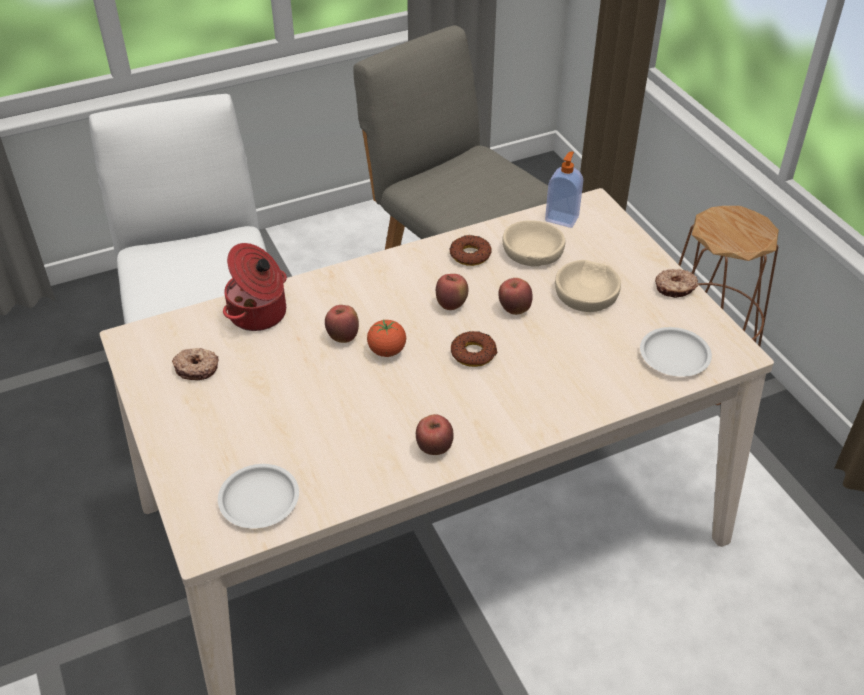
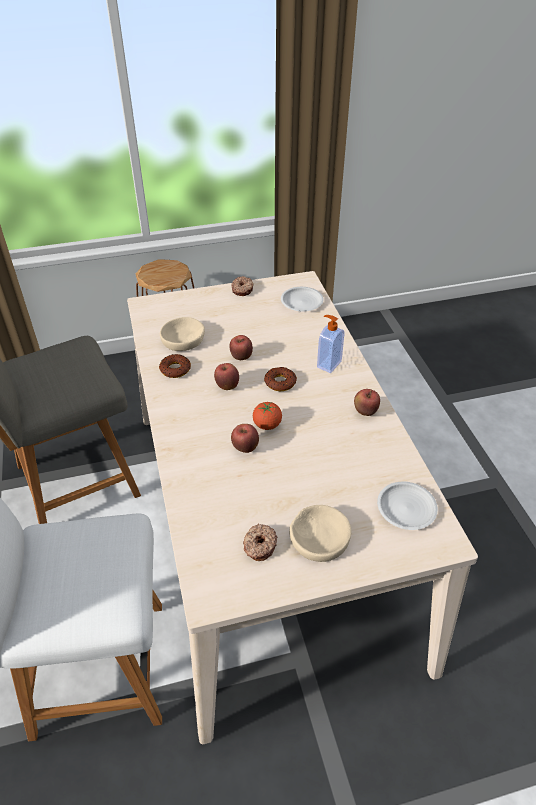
camera: 80 degrees left, 0 degrees up
cooking pot [223,243,287,331] -> none
soap dispenser [545,151,583,228] -> soap dispenser moved to [317,315,345,373]
beige bowl [555,260,621,312] -> beige bowl moved to [289,505,351,562]

